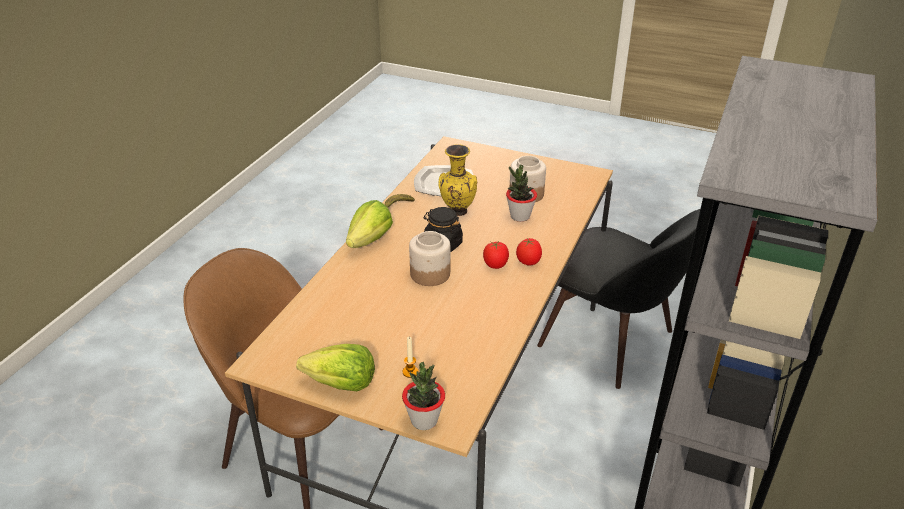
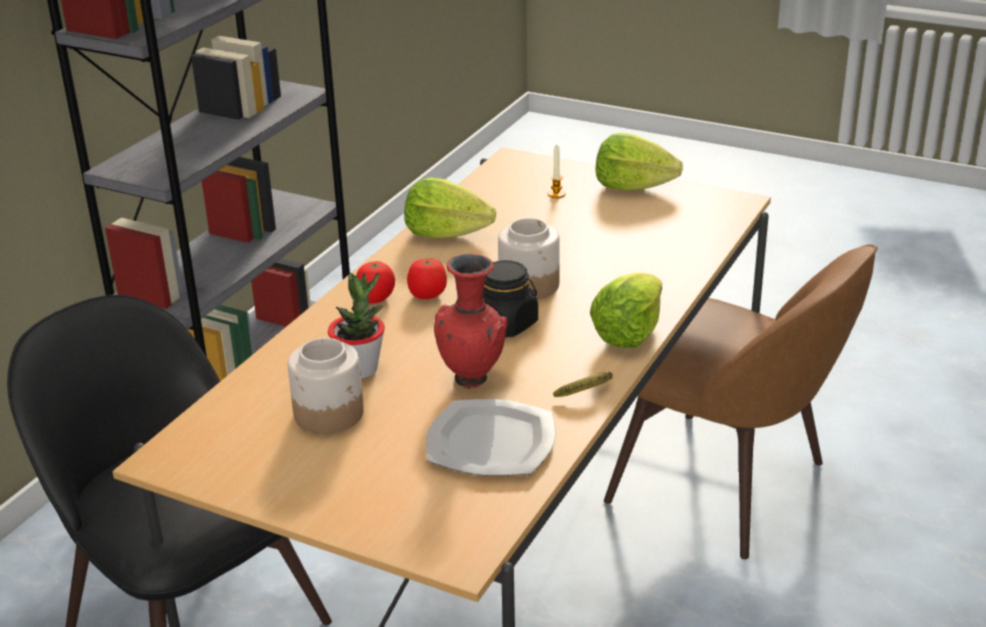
camera: 175 degrees left, 5 degrees down
potted plant [402,362,445,430] -> none
yellow vase [438,144,477,216] -> red vase [434,253,508,389]
none -> lettuce [404,177,496,239]

